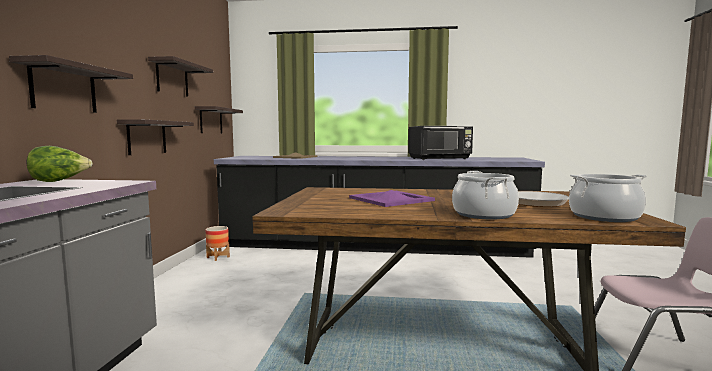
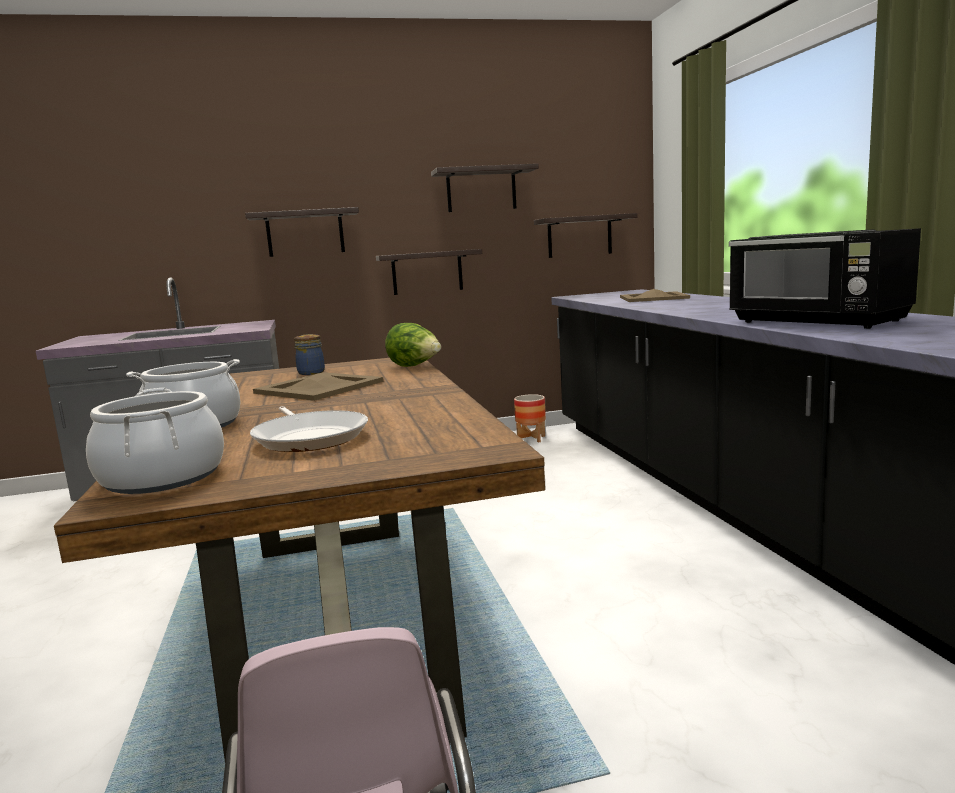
camera: 70 degrees right, 5 degrees up
lettuce [27,146,93,182] -> lettuce moved to [385,323,441,367]
purple tray [349,190,435,207] -> beige tray [253,372,384,401]
none -> jar [294,334,325,375]

